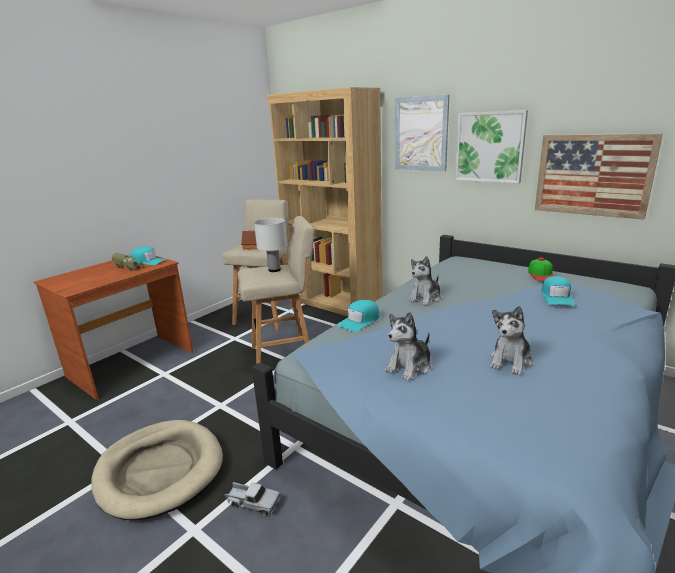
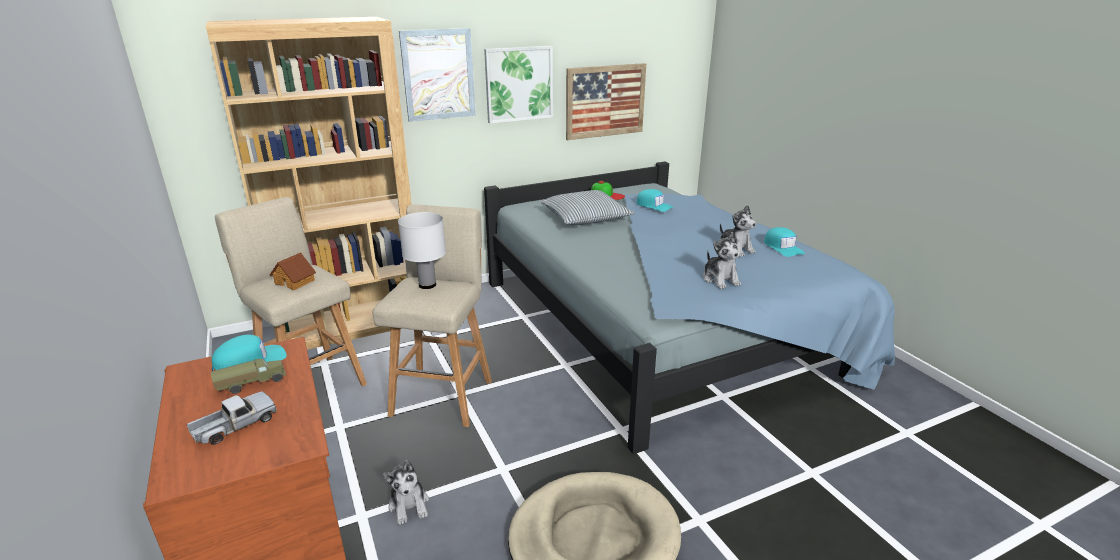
camera: 65 degrees left, 5 degrees up
toy truck [225,482,280,516] -> toy truck moved to [187,391,277,445]
turquoise cap [337,300,380,332] -> turquoise cap moved to [764,227,805,257]
plush toy [408,256,441,306] -> plush toy moved to [383,460,429,525]
none -> pillow [540,190,635,225]

